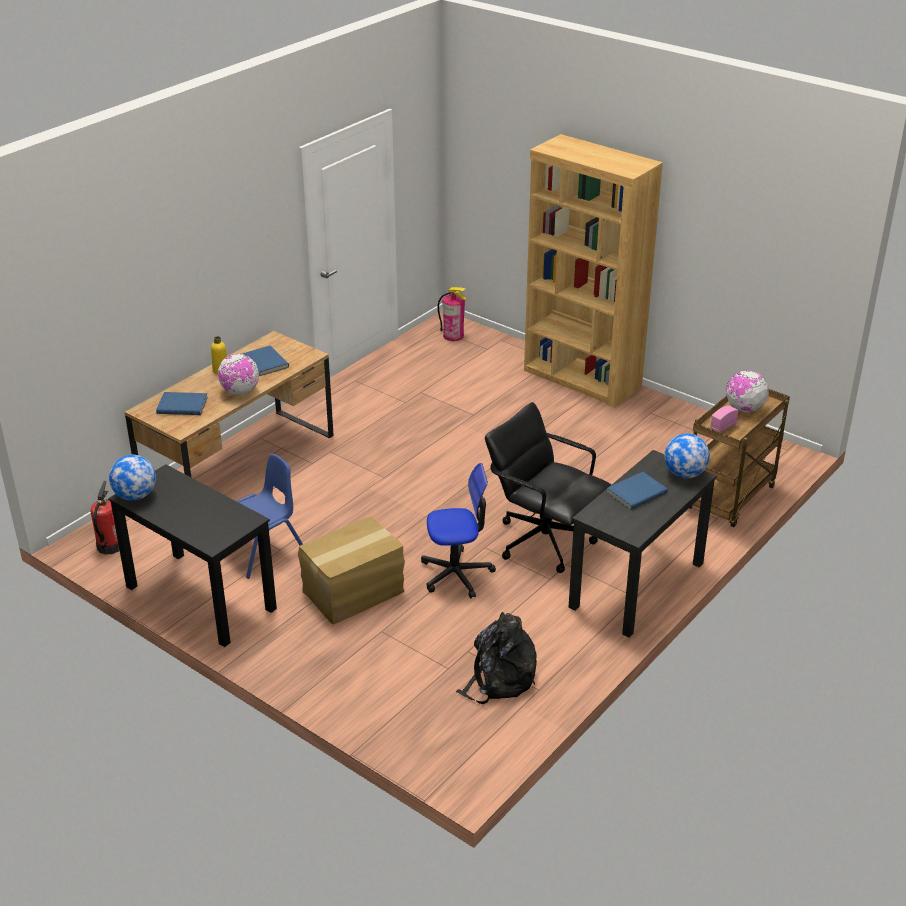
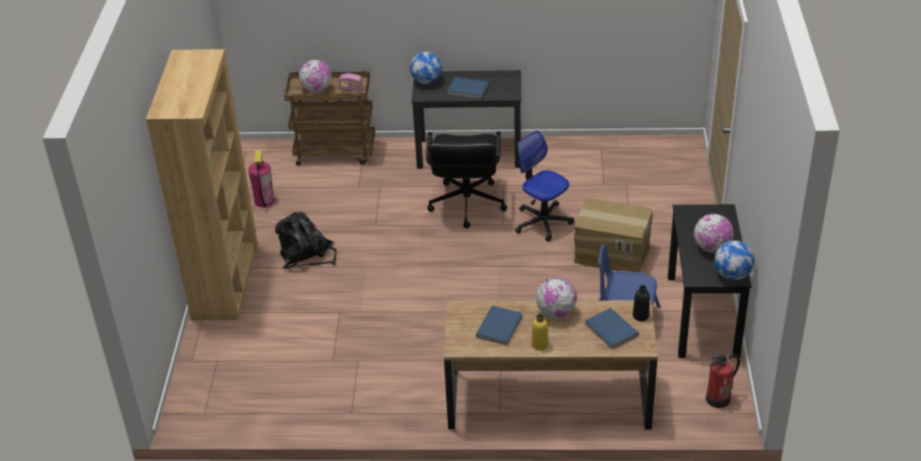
camera: 125 degrees left, 5 degrees up
fire extinguisher [437,287,467,341] -> fire extinguisher moved to [248,149,275,207]
black backpack [456,612,537,704] -> black backpack moved to [275,212,336,269]
none -> black bottle [633,285,650,321]
none -> globe [694,214,734,253]

